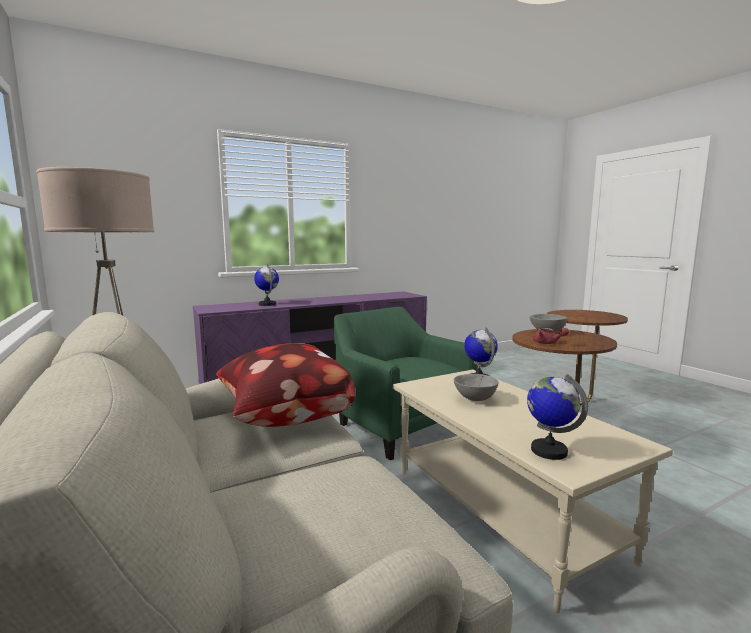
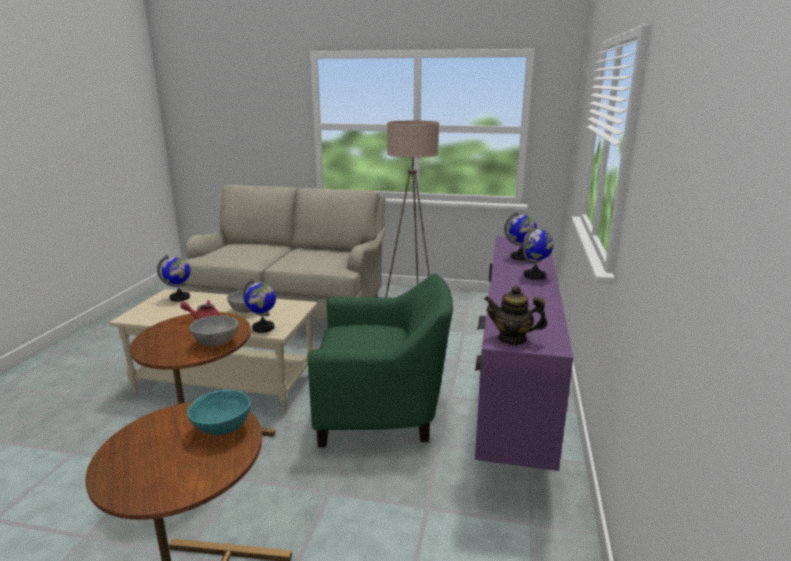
camera: 130 degrees right, 10 degrees up
pillow [216,343,356,427] -> none
none -> turquoise bowl [187,389,251,435]
none -> teapot [484,286,547,345]
none -> globe [522,227,554,280]

